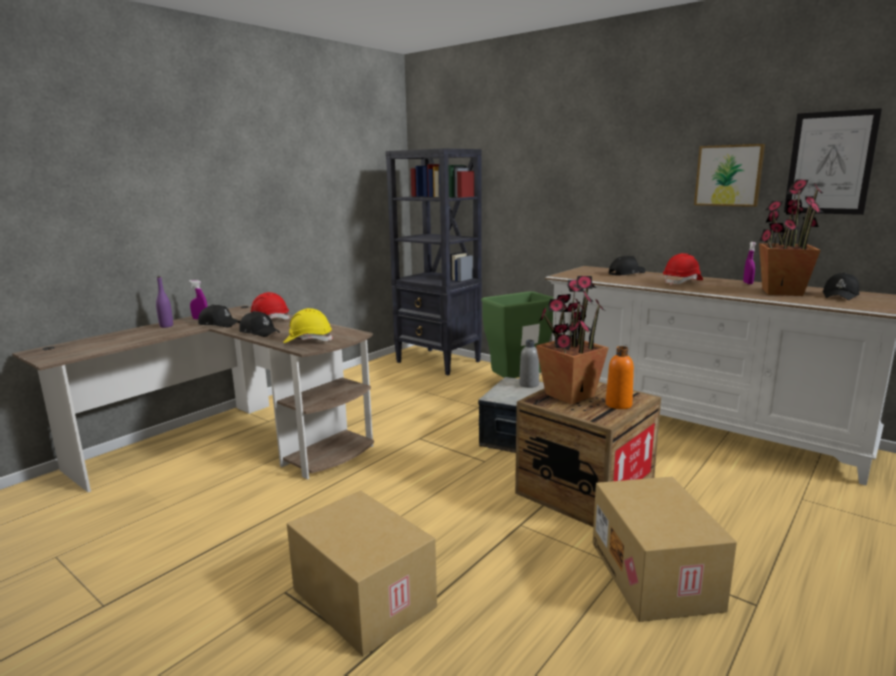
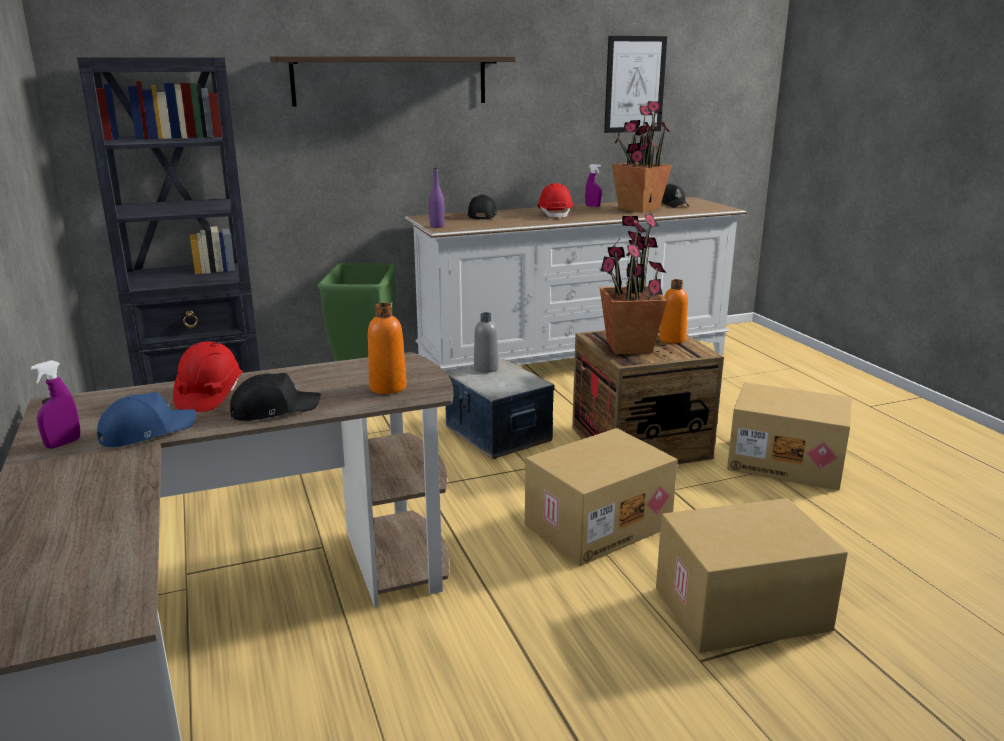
camera: 60 degrees left, 5 degrees up
purple bottle [156,276,173,328] -> purple bottle moved to [429,168,445,228]
black cap [198,304,240,328] -> blue cap [97,392,196,447]
yellow hard hat [283,308,333,343] -> orange bottle [368,303,407,394]
picture [694,144,765,207] -> none
none -> shelf [270,56,516,107]
none -> cardboard box [525,428,678,566]

